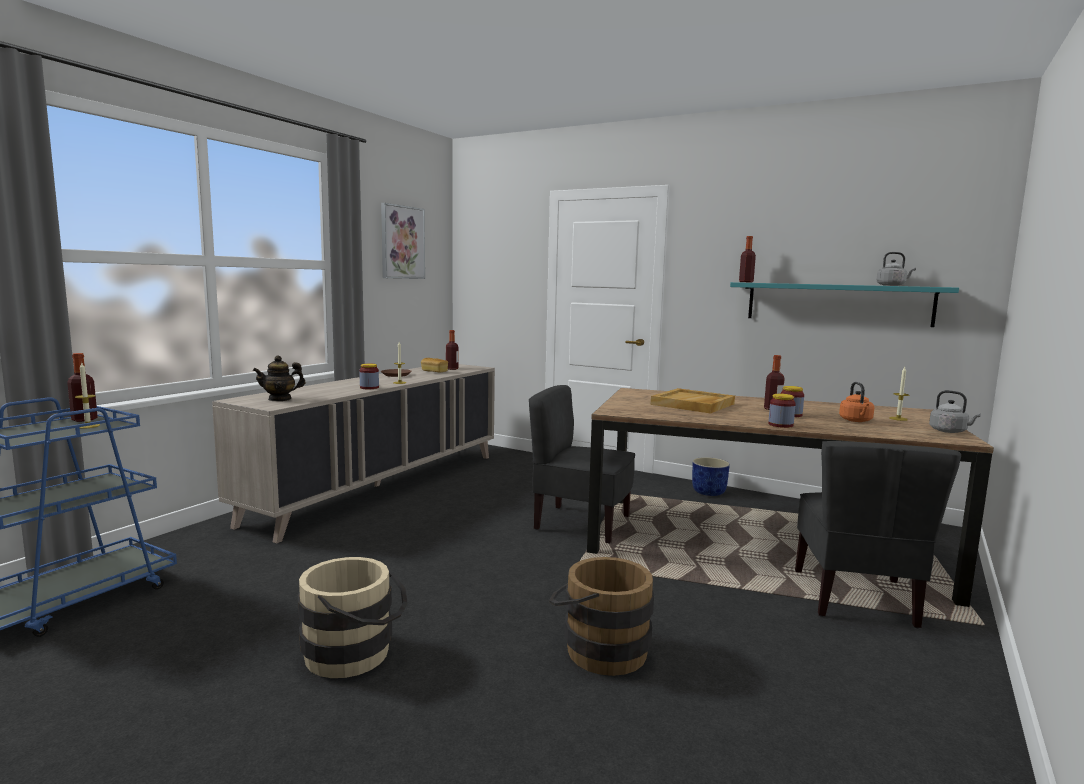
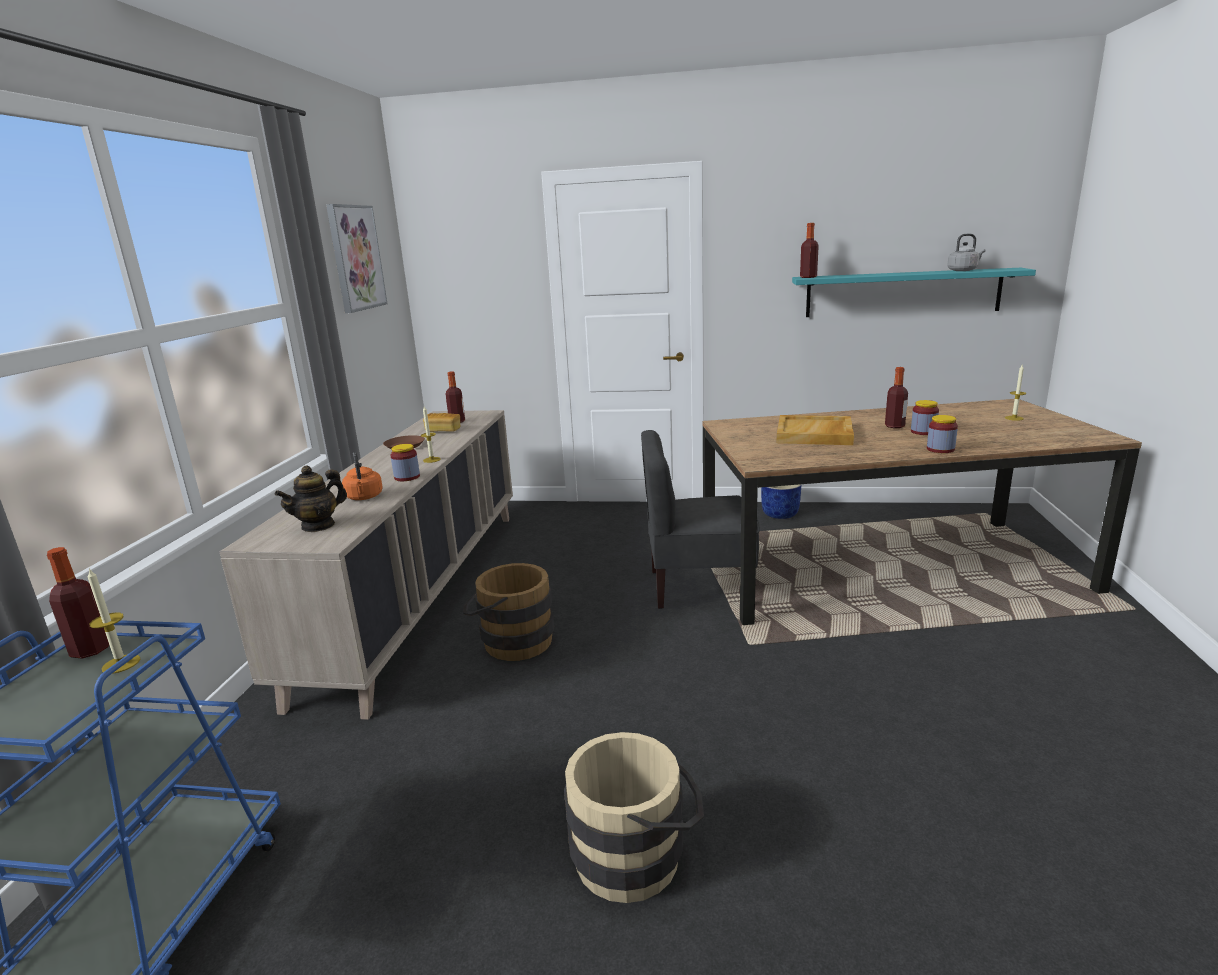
camera: 20 degrees left, 10 degrees up
brown bucket [549,557,654,676] -> brown bucket moved to [463,563,554,661]
grey chair [795,441,961,628] -> none
orange kettle [839,382,874,422] -> orange kettle moved to [342,452,383,500]
grey kettle [929,390,981,433] -> none

